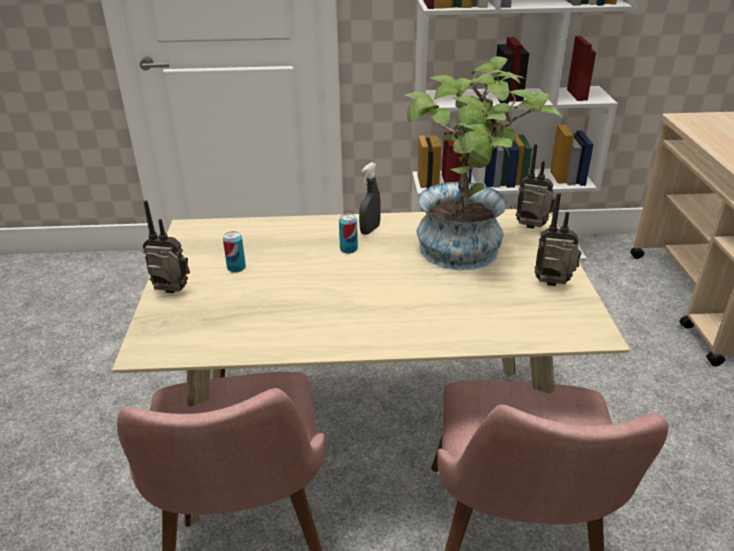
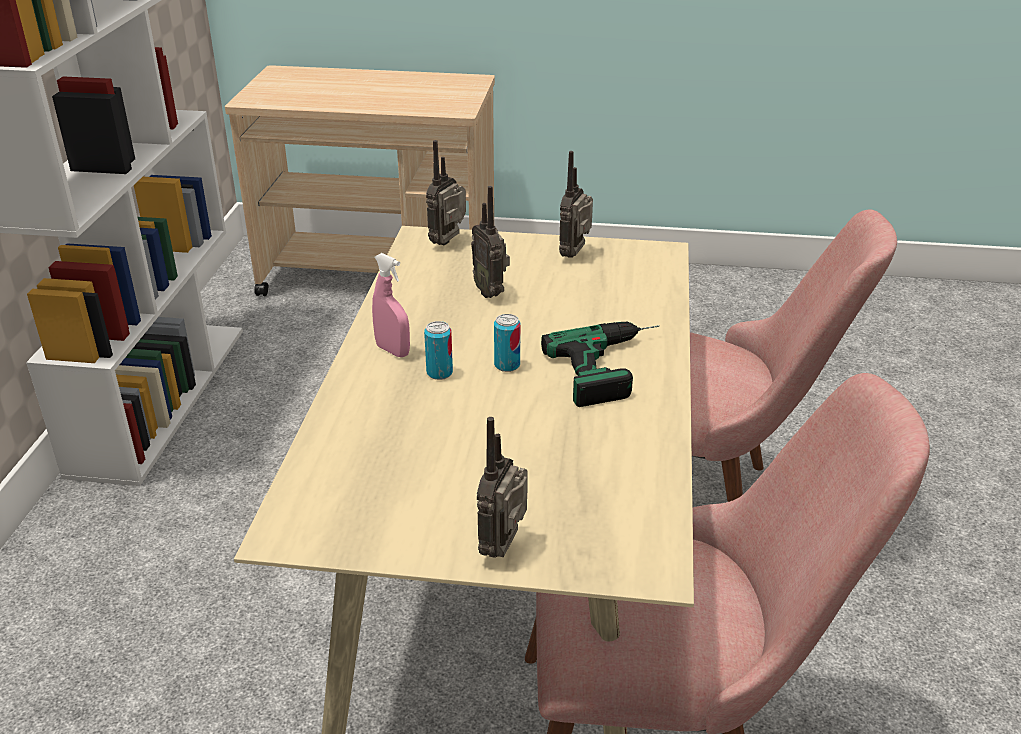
camera: 80 degrees left, 0 degrees up
can [223,231,246,273] -> can moved to [494,314,520,372]
grey spray bottle [359,162,381,235] -> pink spray bottle [372,253,410,357]
potted plant [405,56,564,270] -> radio [471,186,510,298]
none -> power drill [541,322,660,407]

